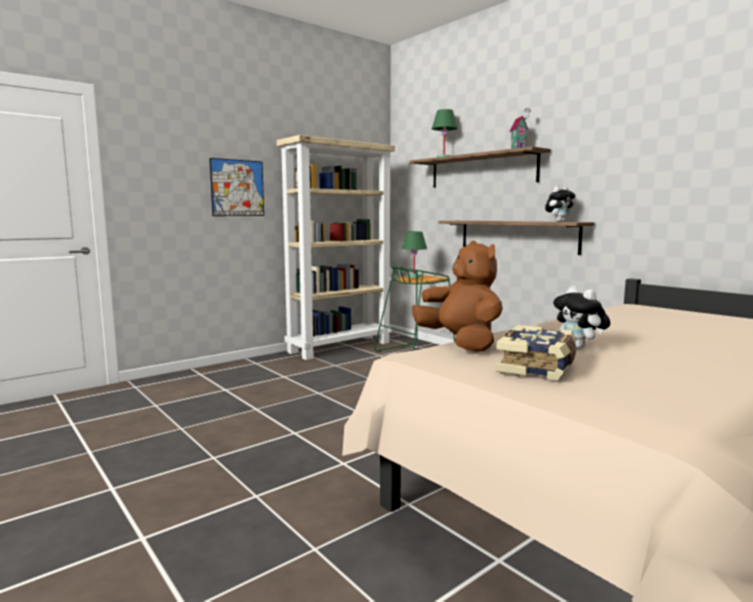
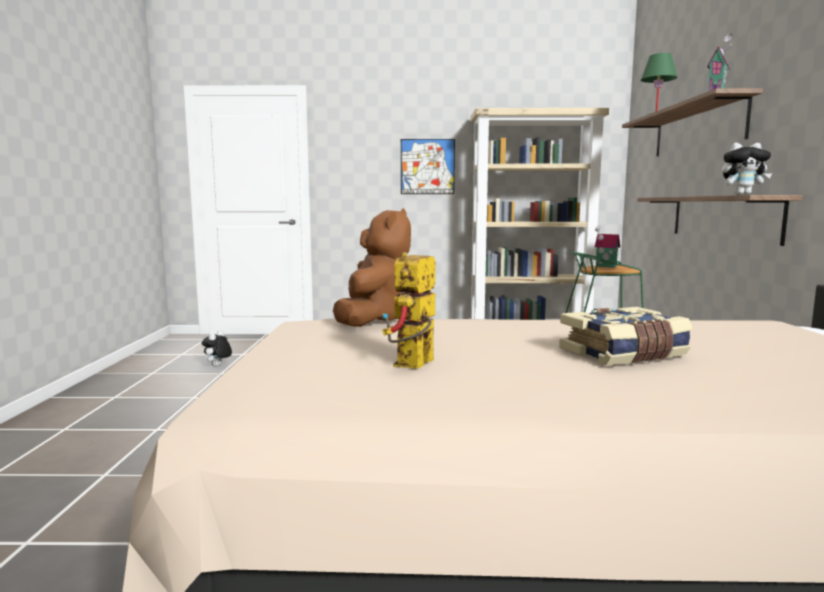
camera: 40 degrees right, 0 degrees up
green table lamp [402,231,427,277] -> toy house [595,226,620,268]
book [496,325,576,380] -> book moved to [559,307,693,366]
plush toy [553,286,610,348] -> plush toy moved to [202,331,232,366]
none -> toy robot [382,252,435,369]

